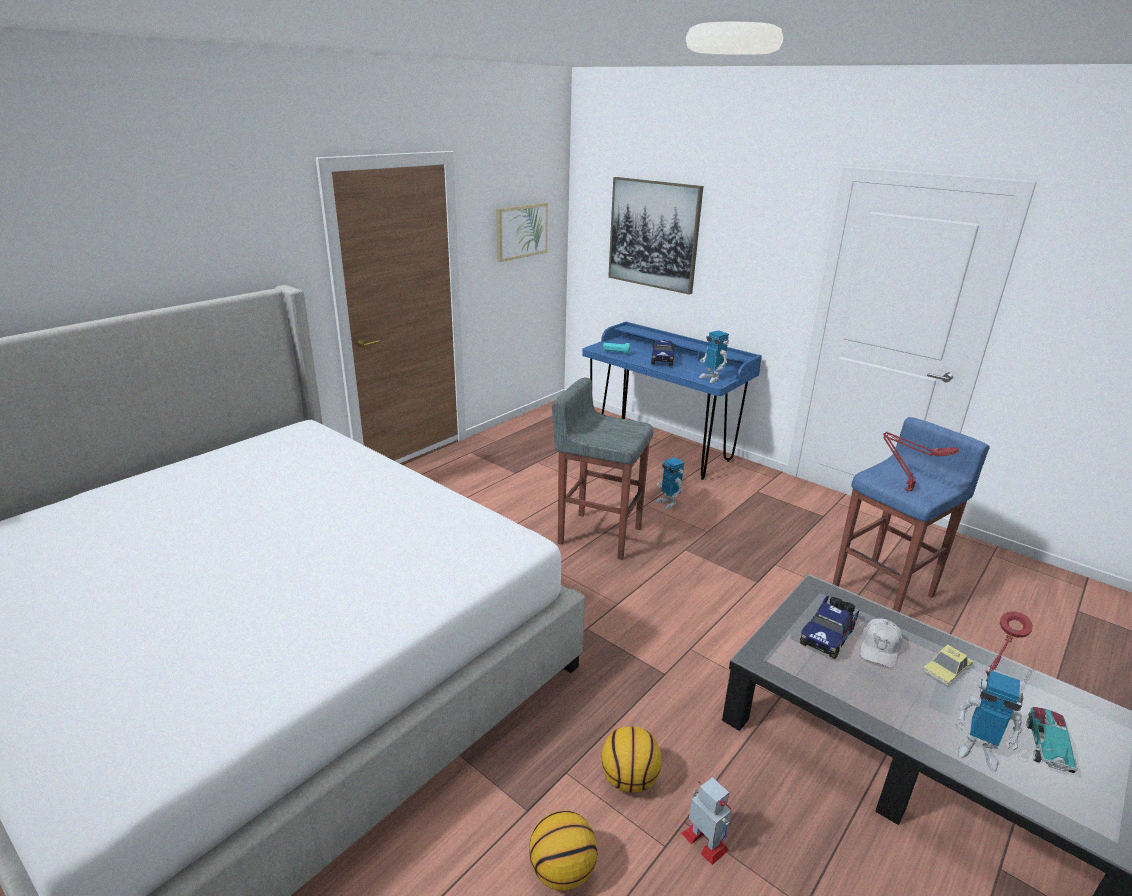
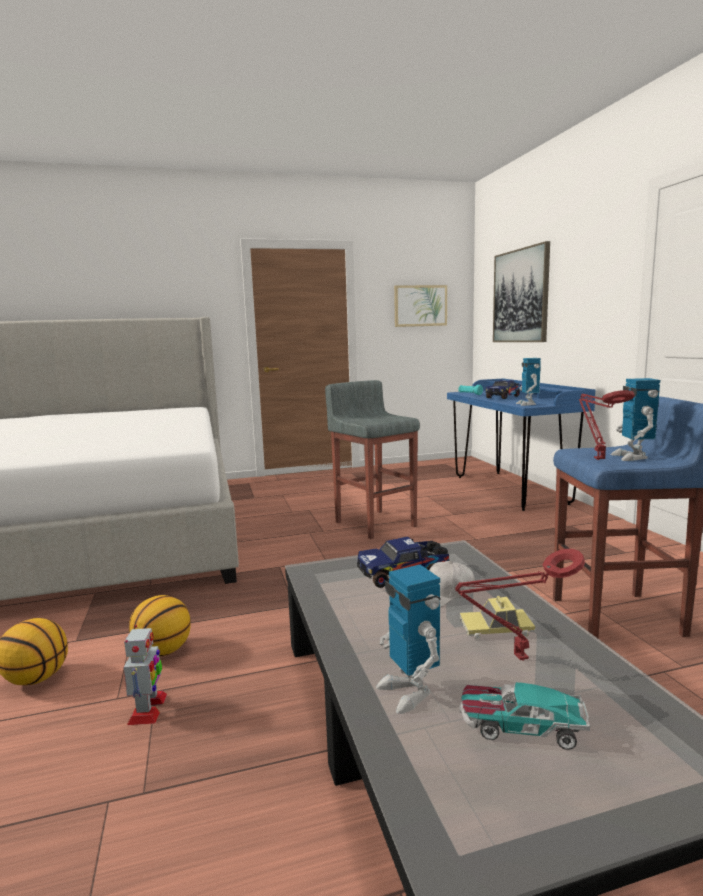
camera: 35 degrees right, 15 degrees down
toy robot [655,457,684,510] -> toy robot moved to [610,378,660,461]
toy car [1026,707,1078,773] -> toy car turned 135 degrees counterclockwise [460,682,590,750]

